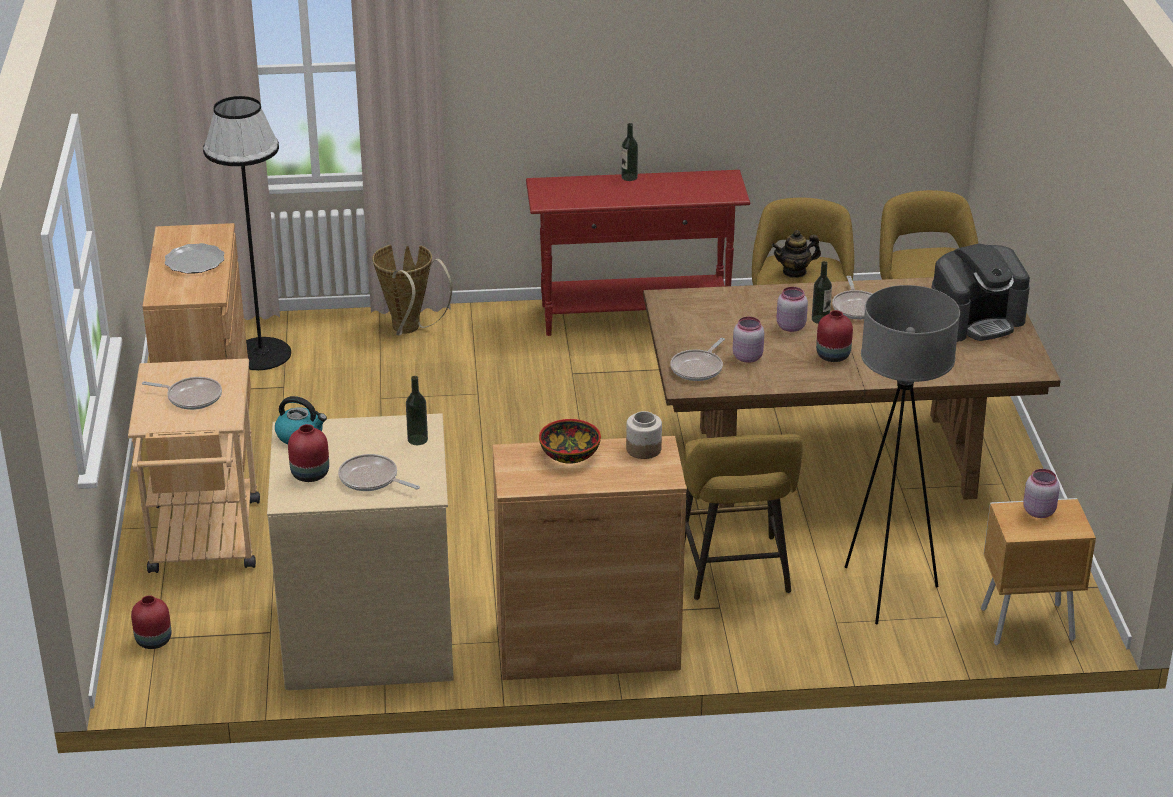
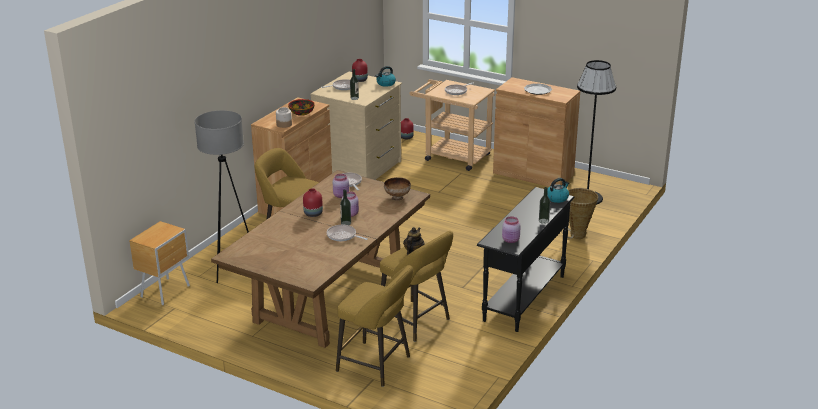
camera: 125 degrees right, 5 degrees down
red console table [526,170,750,336] -> black console table [477,187,574,332]
coffee machine [931,244,1030,342] -> none
pink jar [1023,469,1060,518] -> pink jar moved to [502,216,521,243]
none -> bowl [384,177,411,201]
none -> kettle [547,178,569,203]

